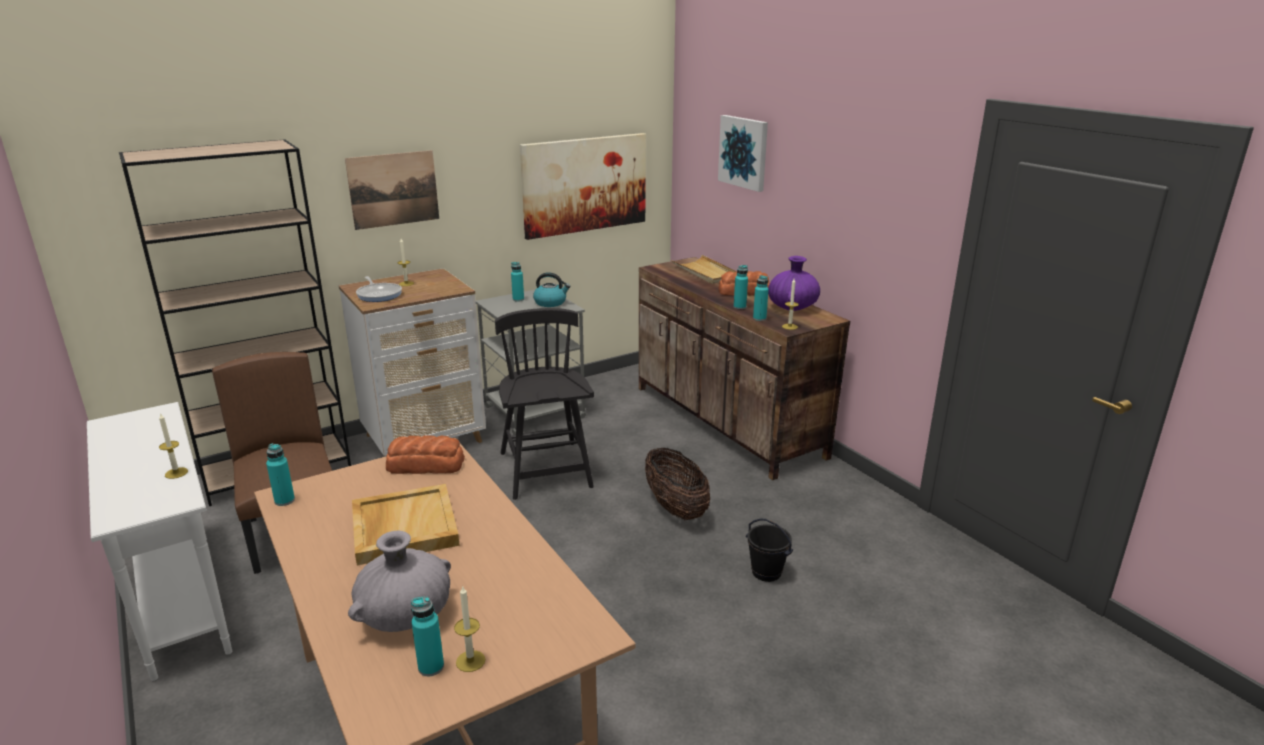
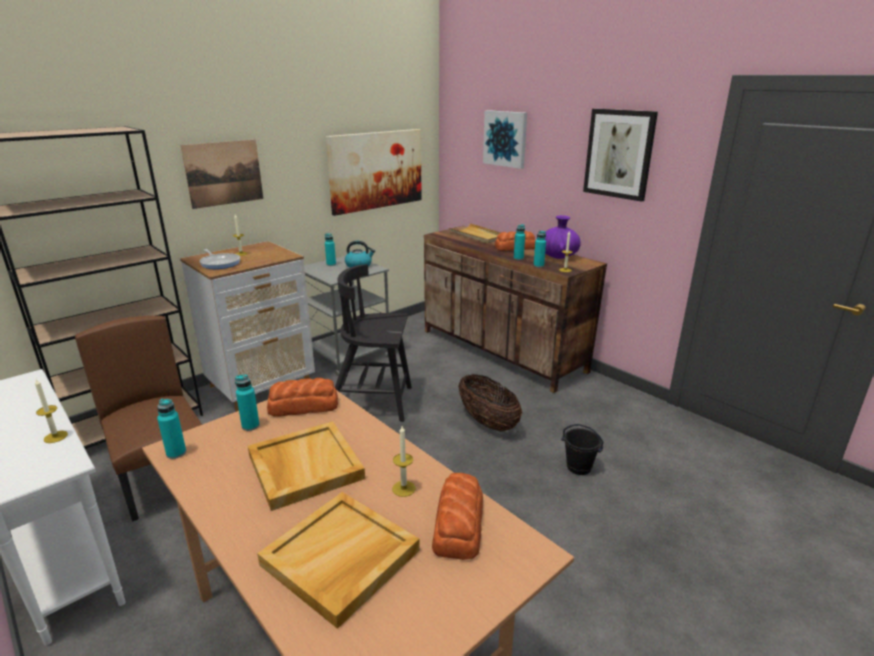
camera: 10 degrees left, 0 degrees up
grey vase [348,531,451,632] -> beige tray [257,492,420,629]
turquoise bottle [411,597,444,676] -> turquoise bottle moved to [235,374,260,431]
candle [454,585,485,672] -> candle moved to [392,426,416,497]
black chair [495,308,594,500] -> black chair turned 60 degrees counterclockwise [335,264,412,422]
none -> bread [432,473,483,560]
none -> picture [583,109,658,202]

